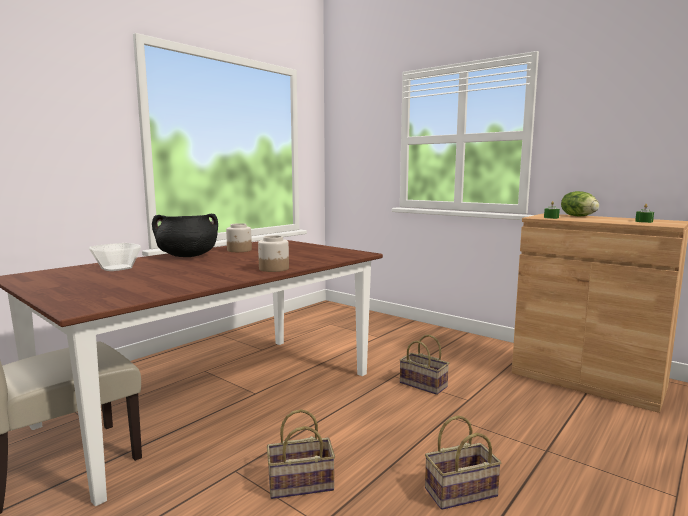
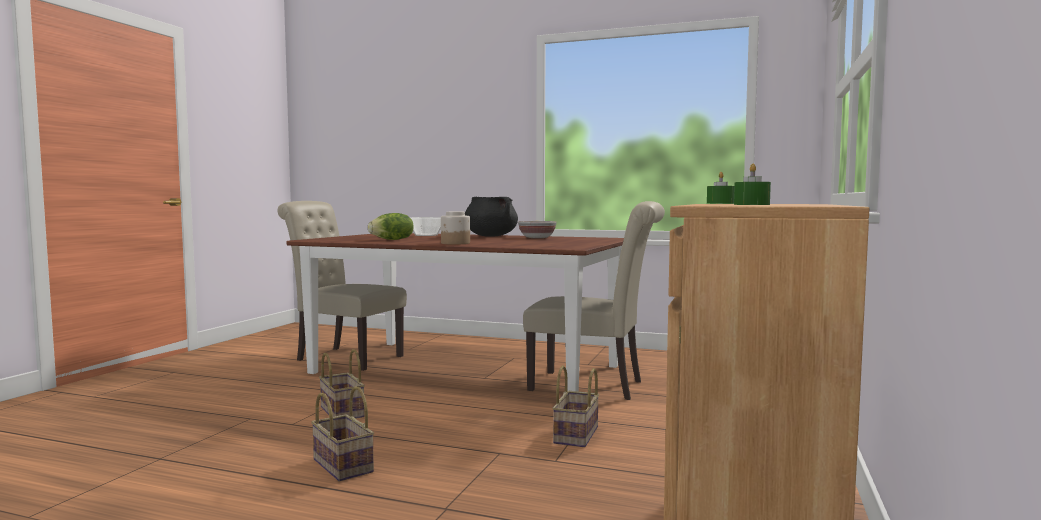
camera: 70 degrees right, 5 degrees down
jar [226,223,252,252] -> bowl [518,221,556,238]
lettuce [561,191,599,216] -> lettuce moved to [368,213,413,240]
none -> beige chair [523,201,665,400]

